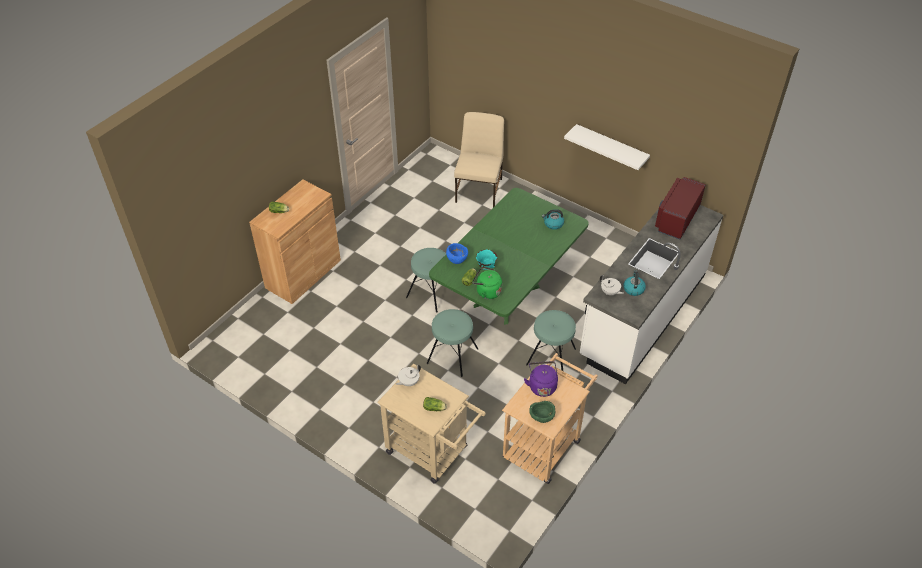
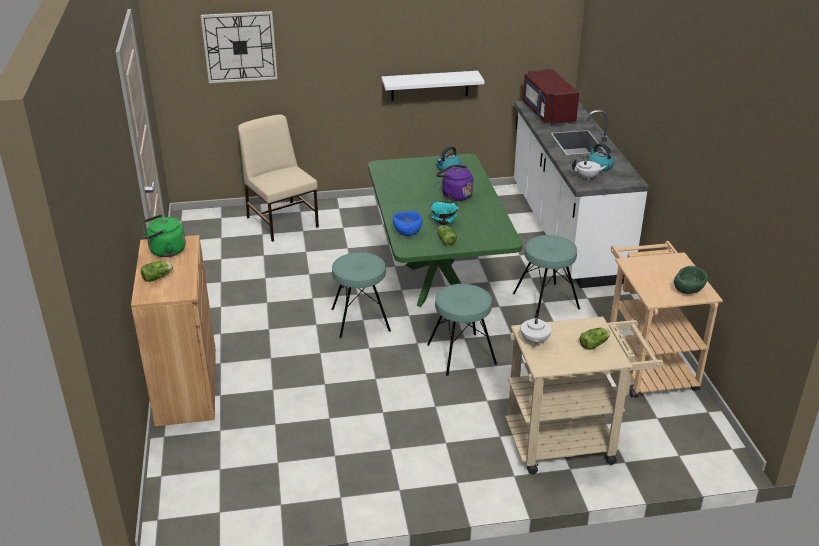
camera: 45 degrees left, 15 degrees down
green kettle [472,266,502,299] -> green kettle moved to [141,214,186,257]
purple kettle [524,361,558,397] -> purple kettle moved to [436,165,473,201]
none -> wall clock [201,11,278,83]

